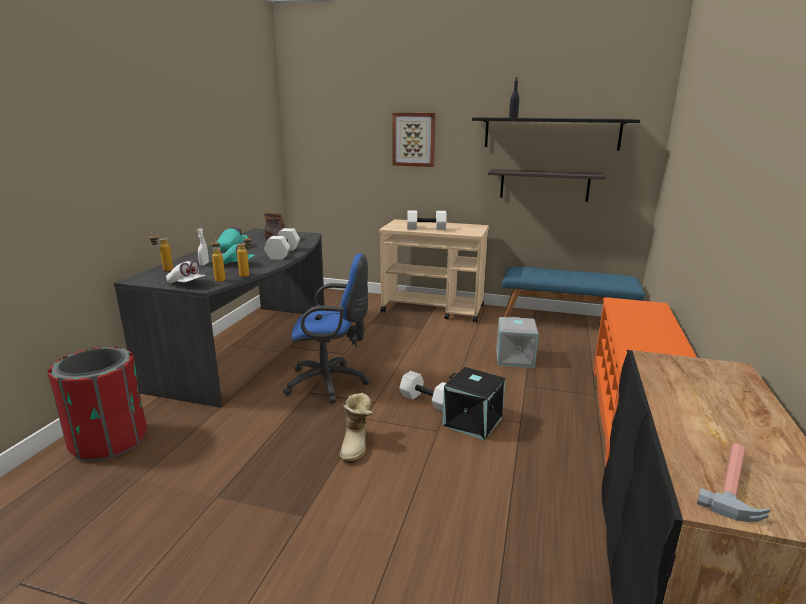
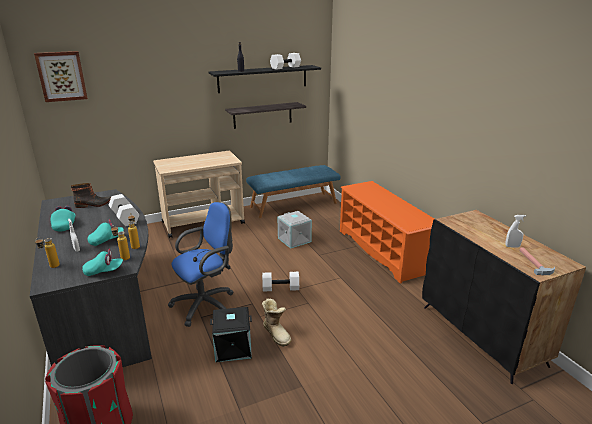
camera: 40 degrees left, 5 degrees up
white cap [166,260,206,283] -> turquoise cap [82,249,123,276]
picture [392,113,436,167] -> picture moved to [34,51,88,102]
white dumbbell [407,210,446,230] -> white dumbbell moved to [270,53,301,70]
black storage box [442,367,506,440] -> black storage box moved to [210,307,252,362]
none -> white spray bottle [505,215,526,248]

